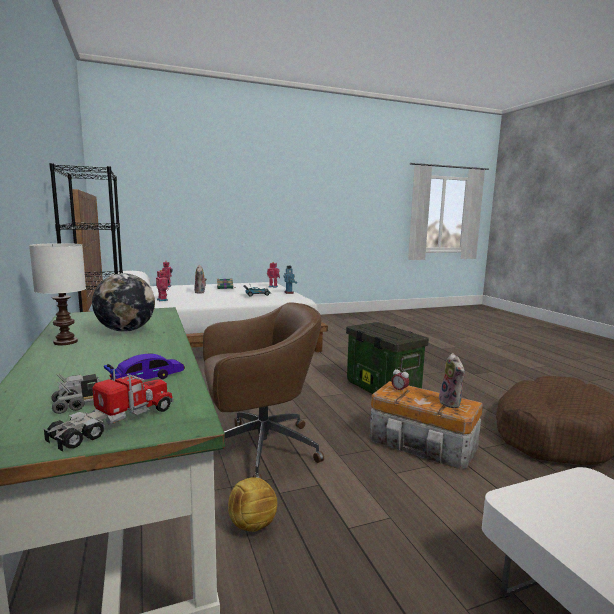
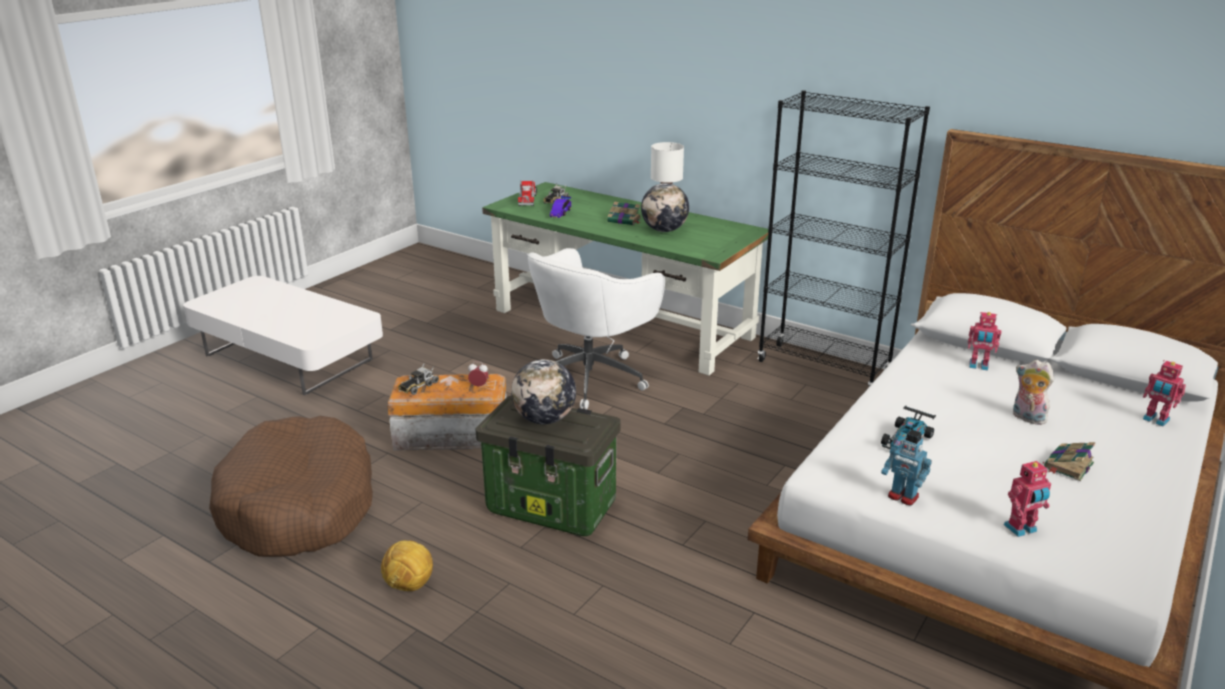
camera: 145 degrees right, 15 degrees up
brown office chair [203,302,324,479] -> white office chair [527,248,665,410]
football [228,477,277,532] -> football moved to [381,540,433,591]
plush toy [439,353,465,408] -> toy truck [398,363,439,395]
none -> globe [511,359,576,424]
none -> book [607,202,641,225]

